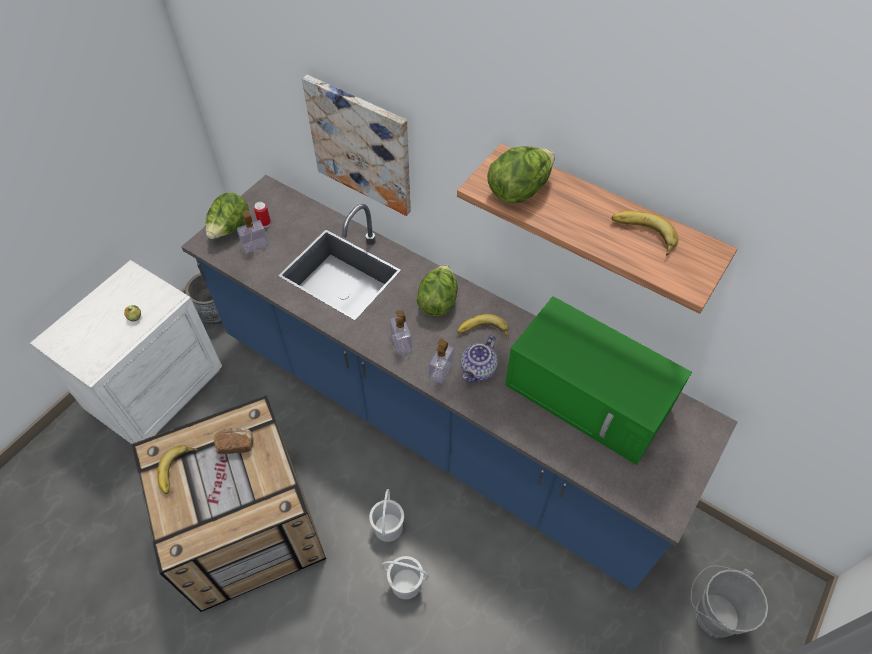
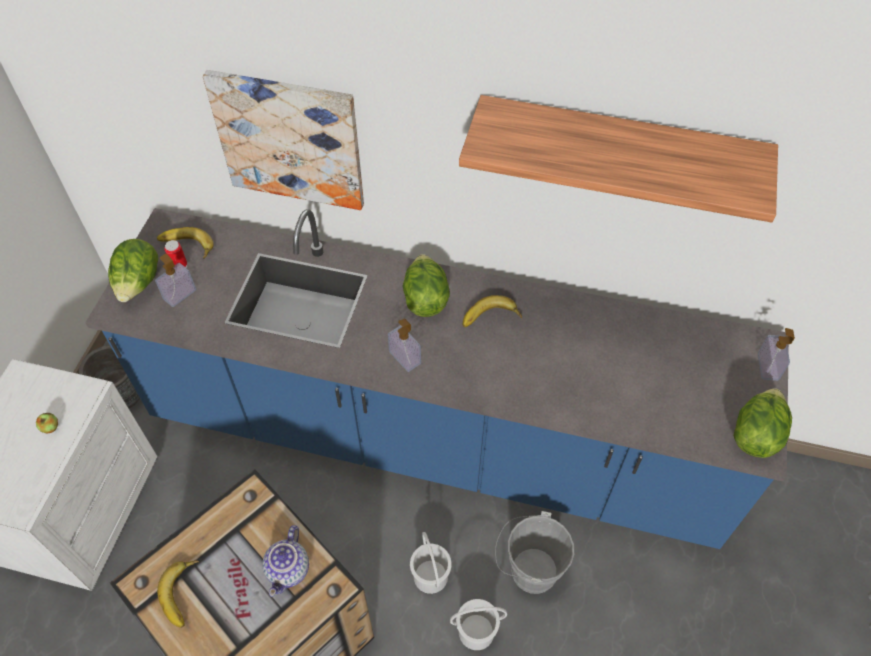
camera: 20 degrees left, 0 degrees up
bread [214,427,254,454] -> none
soap dispenser [429,339,454,384] -> soap dispenser moved to [758,328,795,381]
teapot [461,335,498,382] -> teapot moved to [262,525,309,597]
lettuce [487,146,554,203] -> lettuce moved to [733,388,792,458]
green microwave [505,296,692,465] -> none
banana [611,211,678,256] -> banana moved to [157,227,214,259]
grey bucket [691,565,768,638] -> grey bucket moved to [495,511,574,594]

